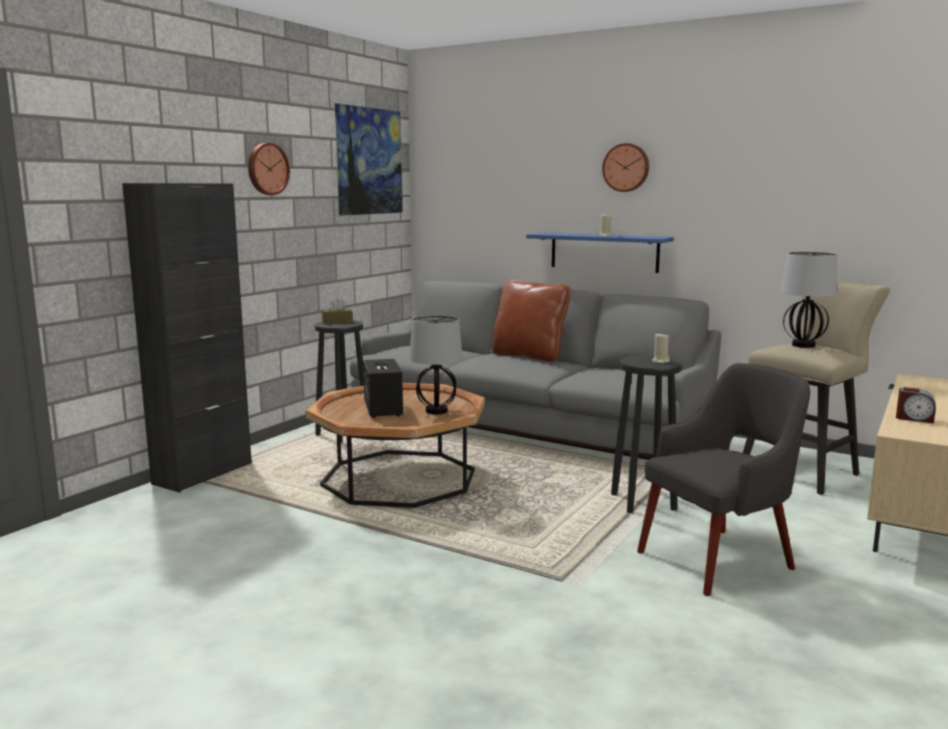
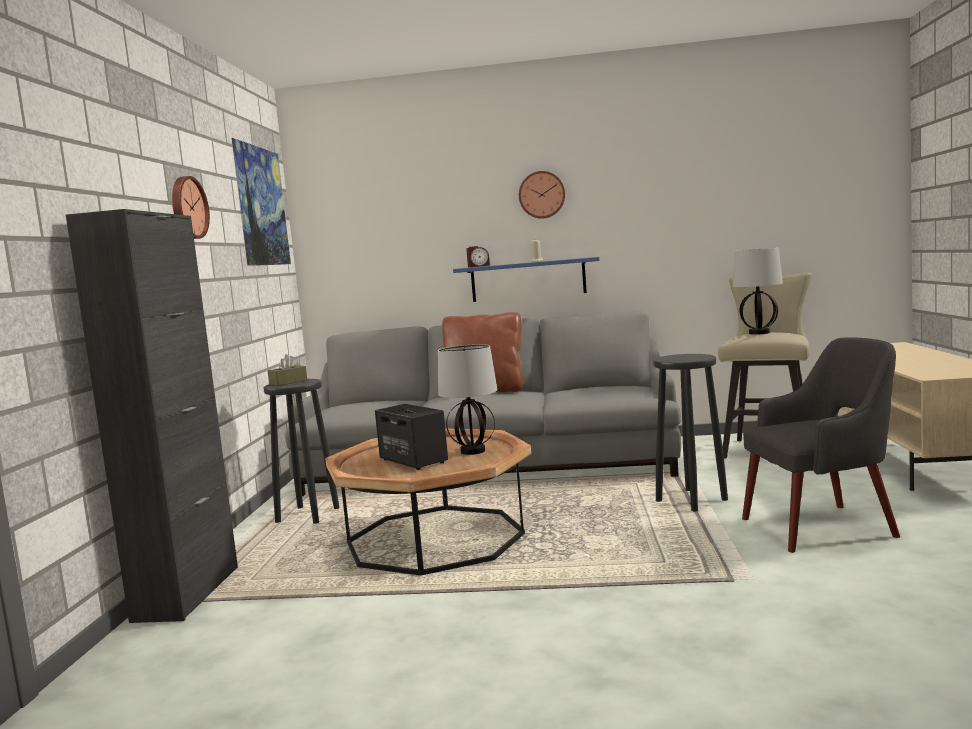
camera: 25 degrees left, 5 degrees down
grey armchair [637,363,810,596] -> grey armchair turned 45 degrees clockwise [742,338,900,553]
beige candle [652,332,670,364] -> none
alarm clock [896,387,936,423] -> alarm clock moved to [466,246,490,267]

